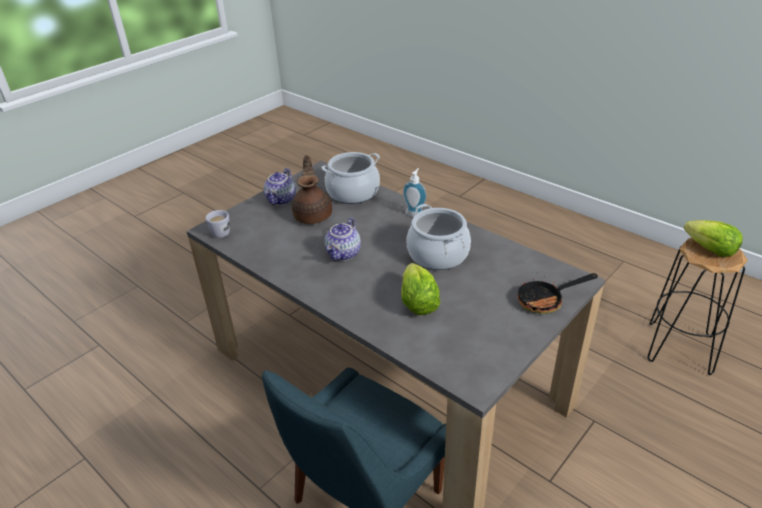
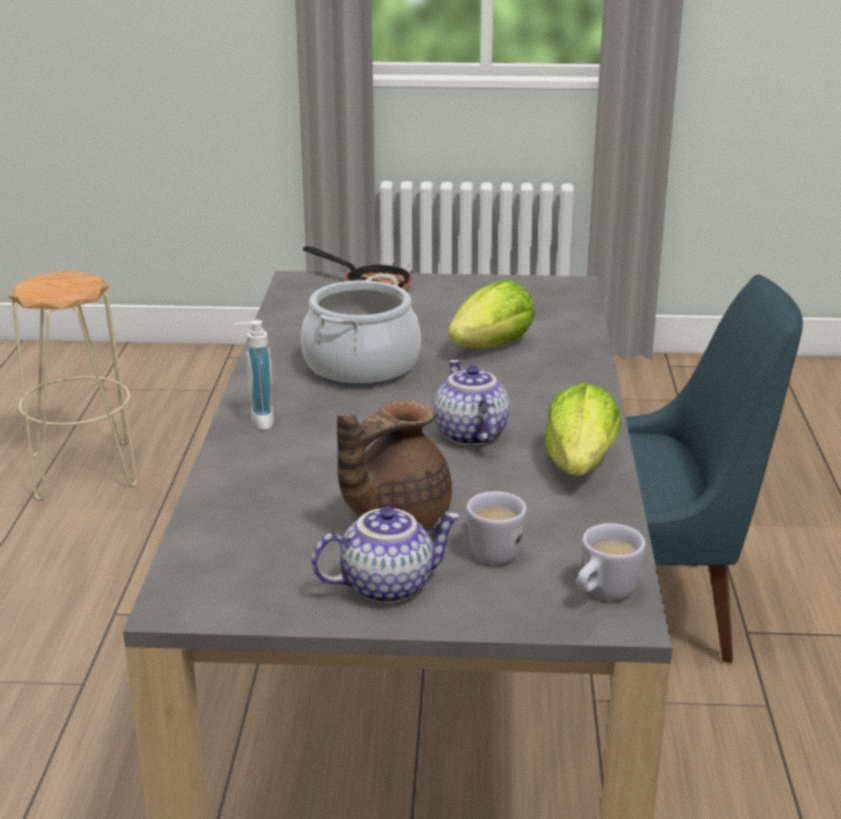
camera: 130 degrees left, 10 degrees down
cooking pot [322,152,380,204] -> none
teapot [324,217,361,261] -> teapot turned 90 degrees counterclockwise [434,360,510,446]
black stool [648,238,748,375] -> beige stool [9,271,137,500]
lettuce [684,220,743,257] -> lettuce moved to [545,383,621,476]
none -> white mug [466,491,527,565]

